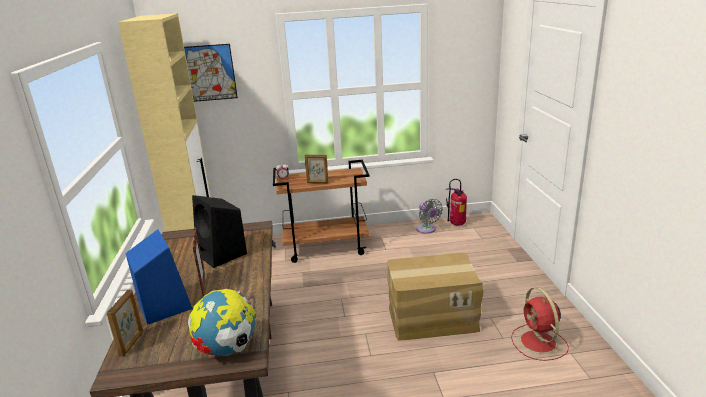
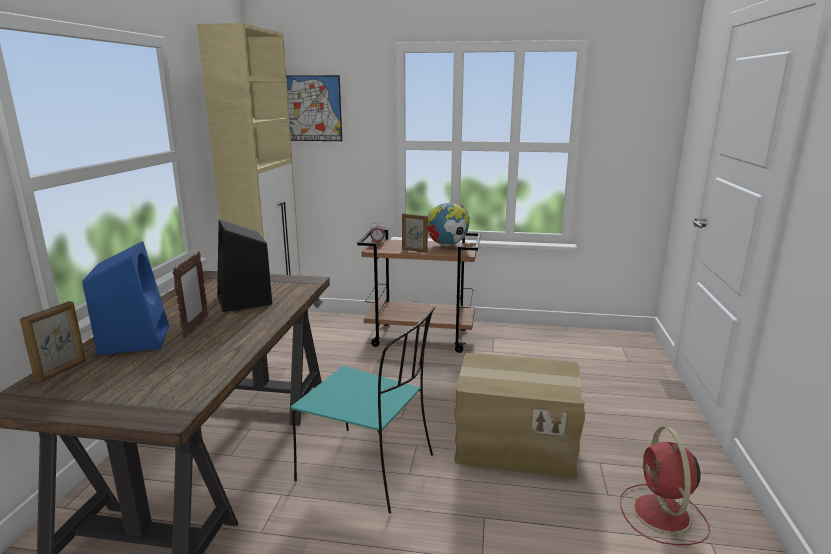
camera: 15 degrees right, 5 degrees down
globe [188,289,255,356] -> globe moved to [428,203,470,246]
grey fan [416,199,442,234] -> none
fire extinguisher [446,179,467,226] -> none
none -> turquoise chair [291,307,435,513]

